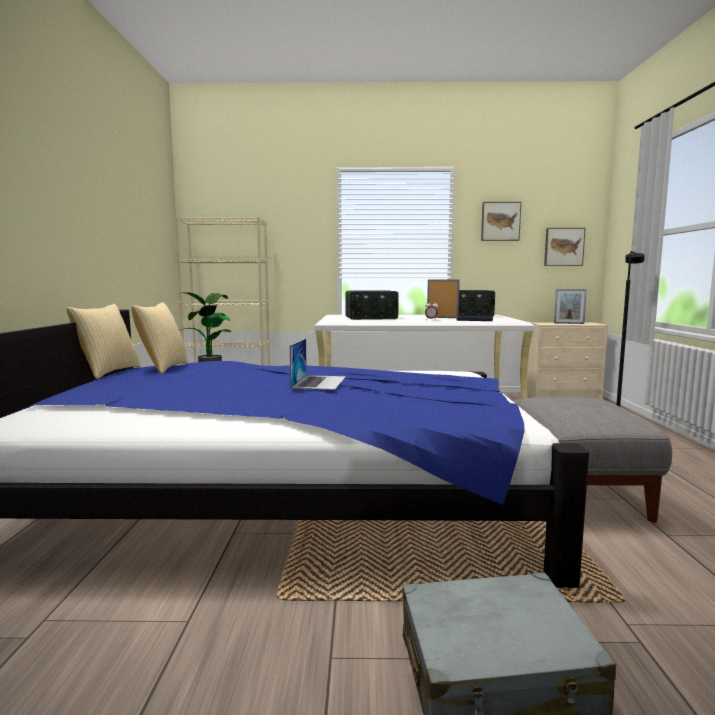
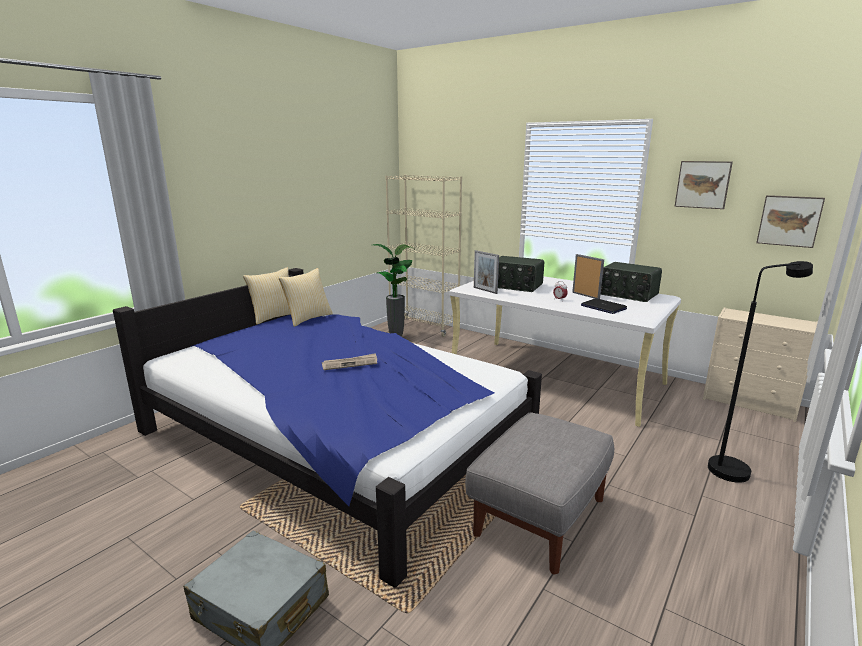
camera: 35 degrees right, 10 degrees up
laptop [290,338,346,390] -> newspaper [322,353,377,370]
picture frame [554,289,587,324] -> picture frame moved to [474,250,499,294]

